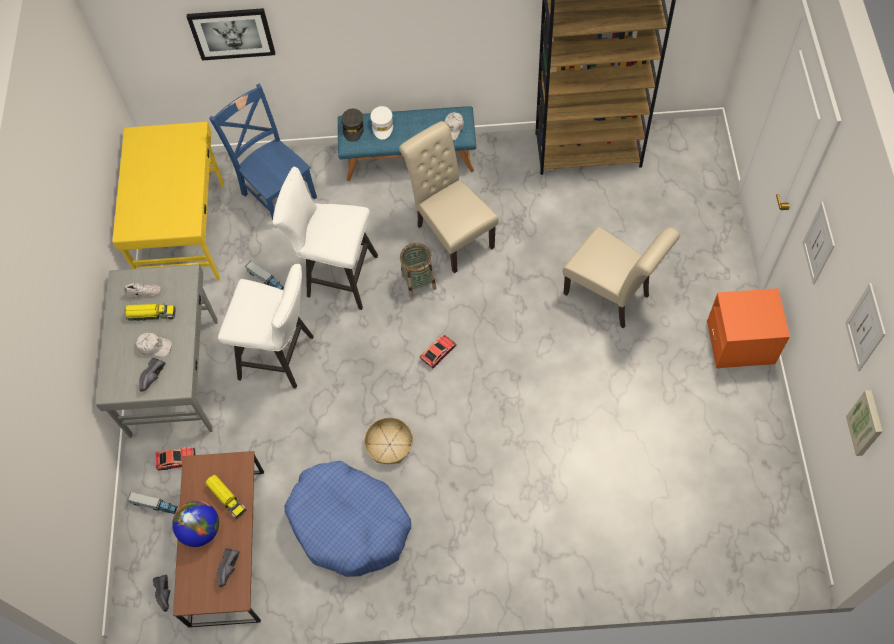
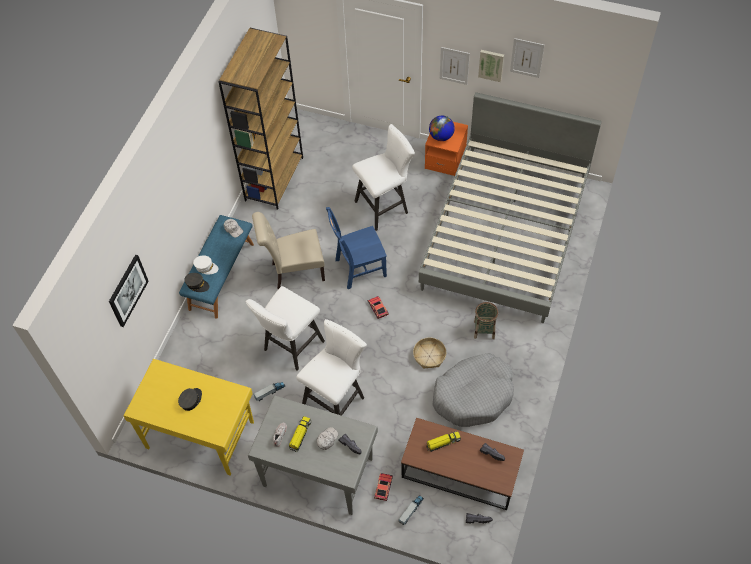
camera: 70 degrees left, 5 degrees down
globe [172,501,219,547] -> globe moved to [429,115,455,141]
blue chair [209,83,317,228] -> blue chair moved to [326,207,387,290]
blue dog bed [284,461,411,577] -> grey dog bed [432,353,514,427]
basket [400,243,437,298] -> basket moved to [474,302,498,339]
beige chair [563,227,680,329] -> white stool [352,124,415,231]
picture [846,390,883,456] -> picture moved to [478,50,504,82]
none -> grey cap [178,388,202,411]
none -> grey bed [419,92,602,323]

